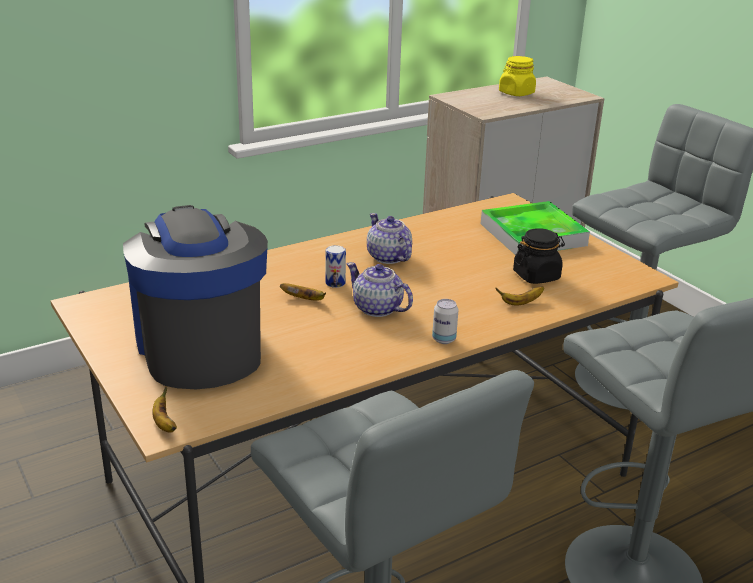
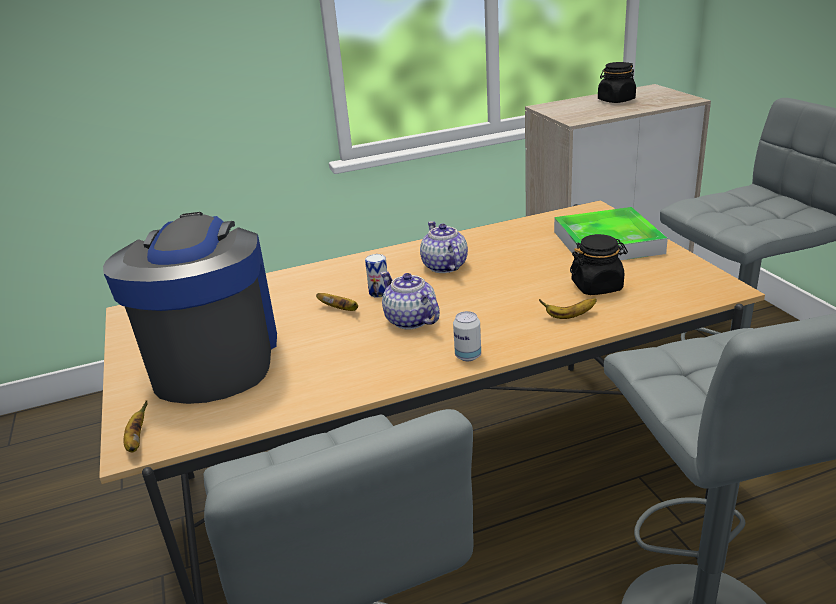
camera: 15 degrees right, 0 degrees up
yellow jar [499,56,536,96] -> black jar [598,62,636,103]

